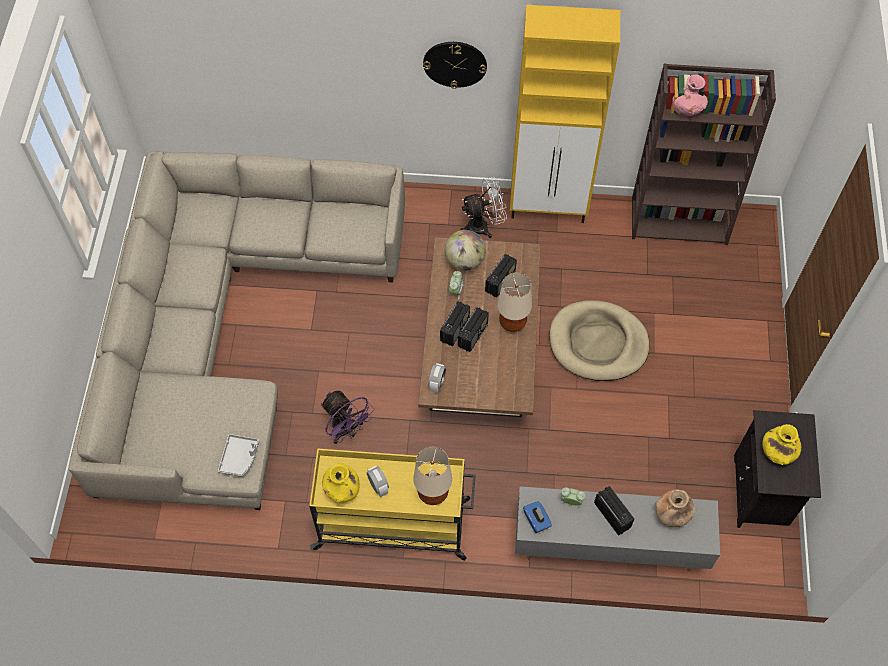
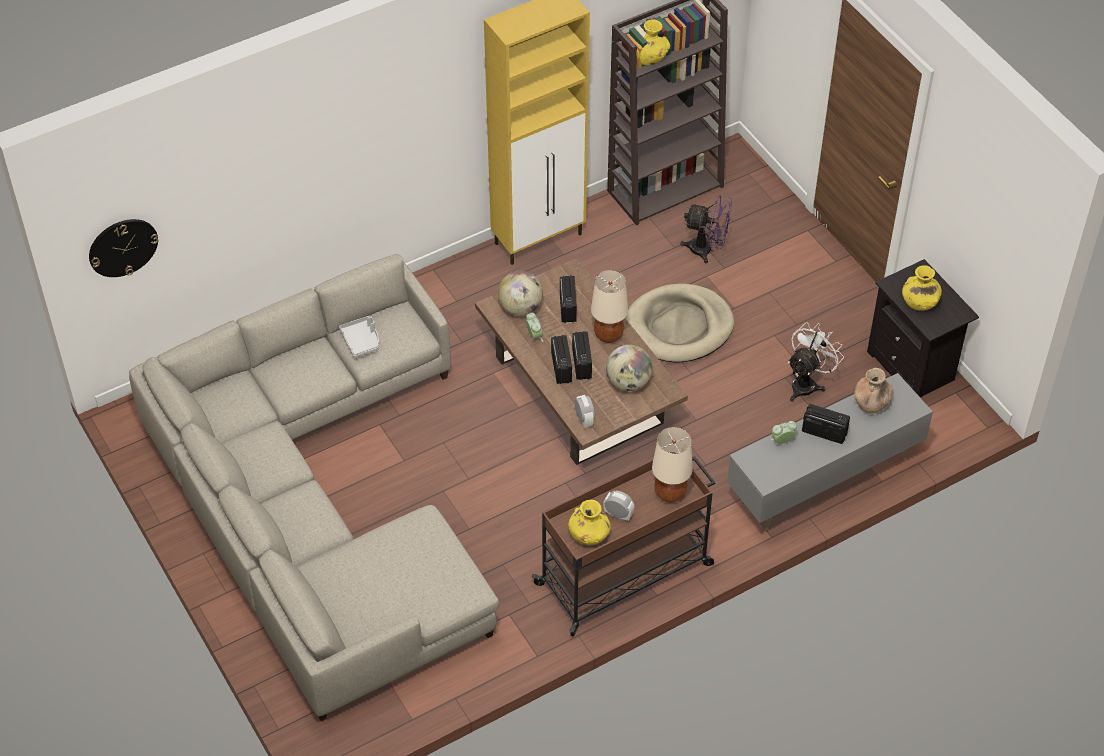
camera: 35 degrees left, 10 degrees down
grey tray [218,434,259,477] -> grey tray moved to [339,316,379,358]
yellow cart [309,448,476,560] -> brown cart [532,452,715,636]
purple fan [321,390,374,444] -> purple fan moved to [680,195,733,264]
wall clock [423,42,487,89] -> wall clock moved to [89,219,159,277]
white fan [460,177,507,238] -> white fan moved to [788,322,844,402]
blue tissue box [523,501,552,533] -> none
pink vase [672,75,708,116] -> yellow vase [636,19,670,65]
none -> globe [606,345,653,391]

